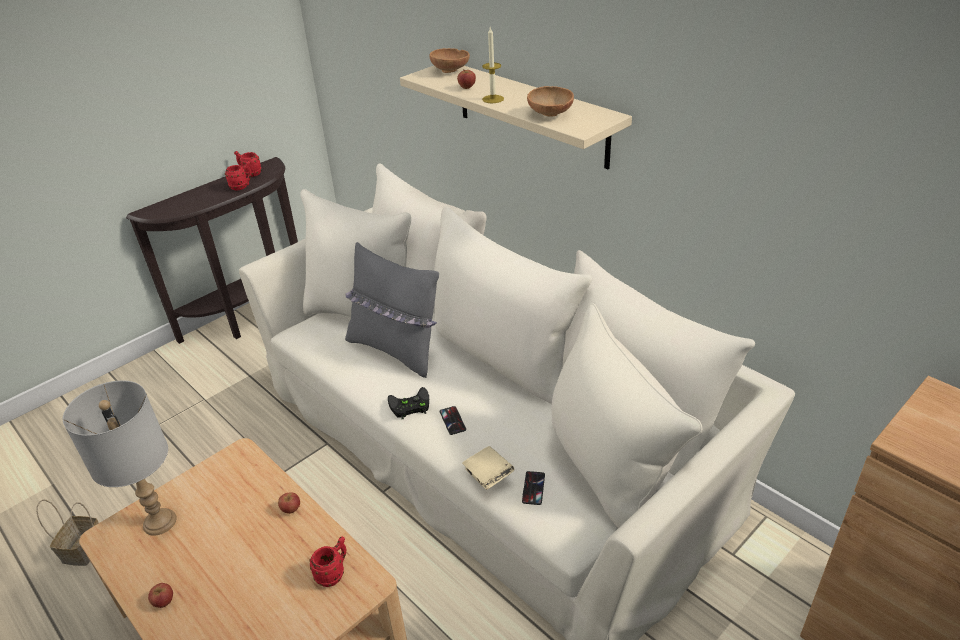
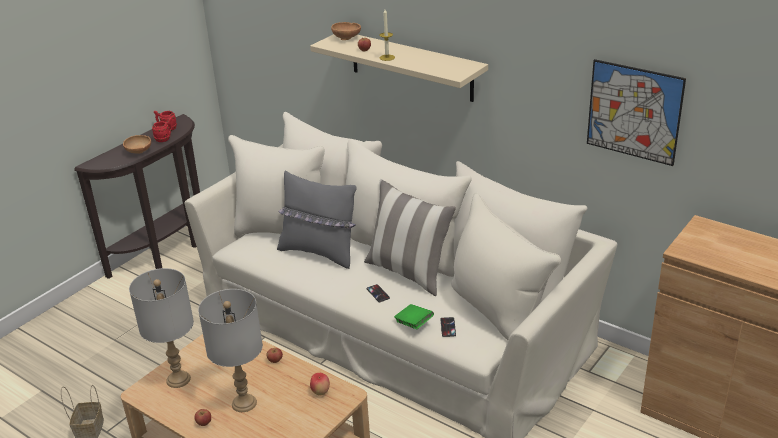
camera: 10 degrees left, 5 degrees down
red mug [309,536,346,587] -> apple [310,373,330,396]
black game controller [388,387,429,419] -> none
beige book [462,446,515,490] -> green book [394,304,434,329]
brown bowl [527,86,574,116] -> brown bowl moved to [123,135,151,154]
none -> grey table lamp [198,289,263,412]
none -> pillow [364,179,456,296]
none -> picture [587,59,686,166]

